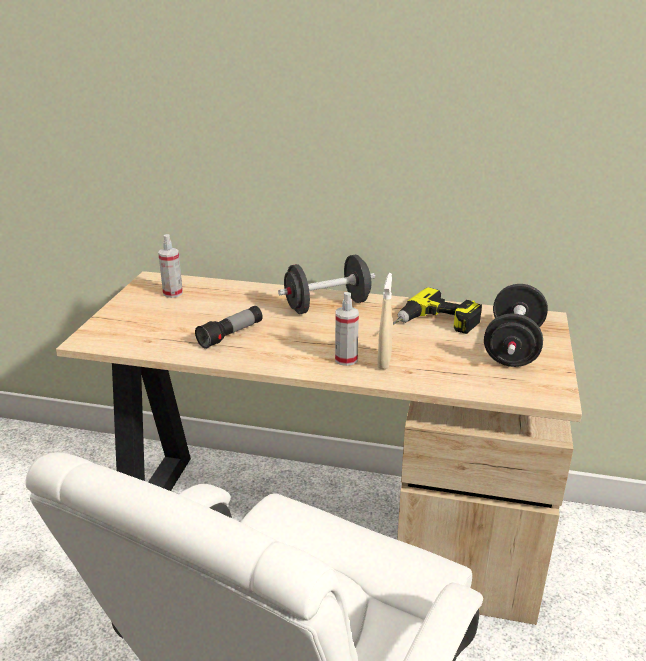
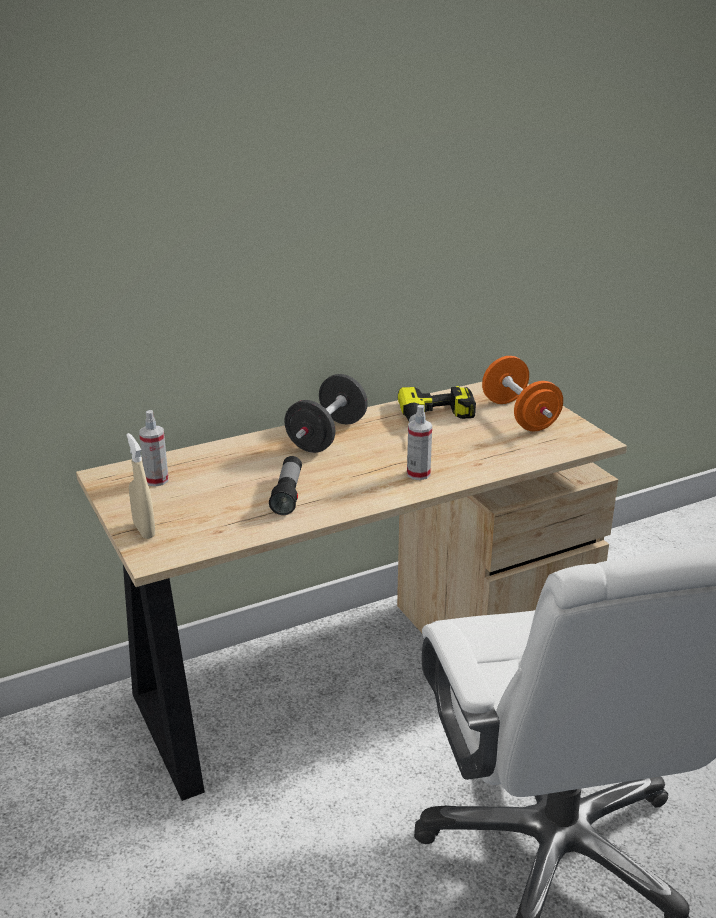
camera: 40 degrees left, 0 degrees up
beige spray bottle [377,273,393,370] -> beige spray bottle moved to [126,433,155,539]
black dumbbell [484,284,548,367] -> orange dumbbell [482,356,563,432]

